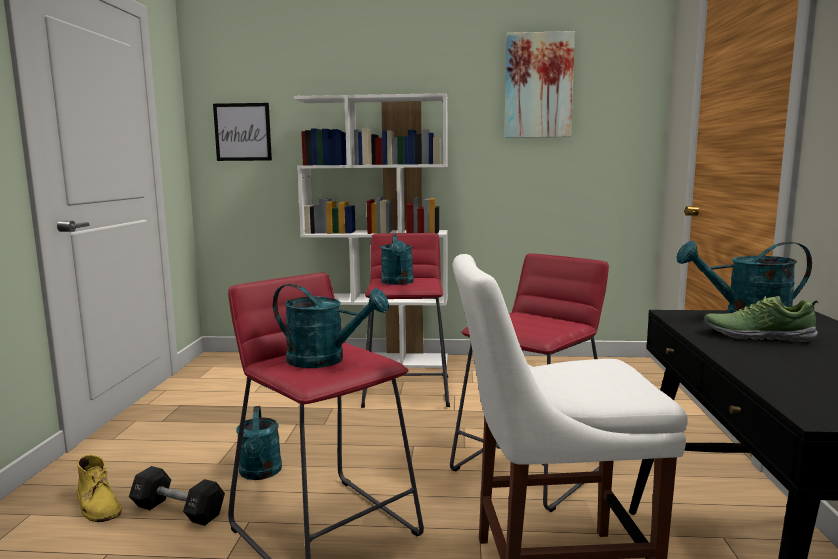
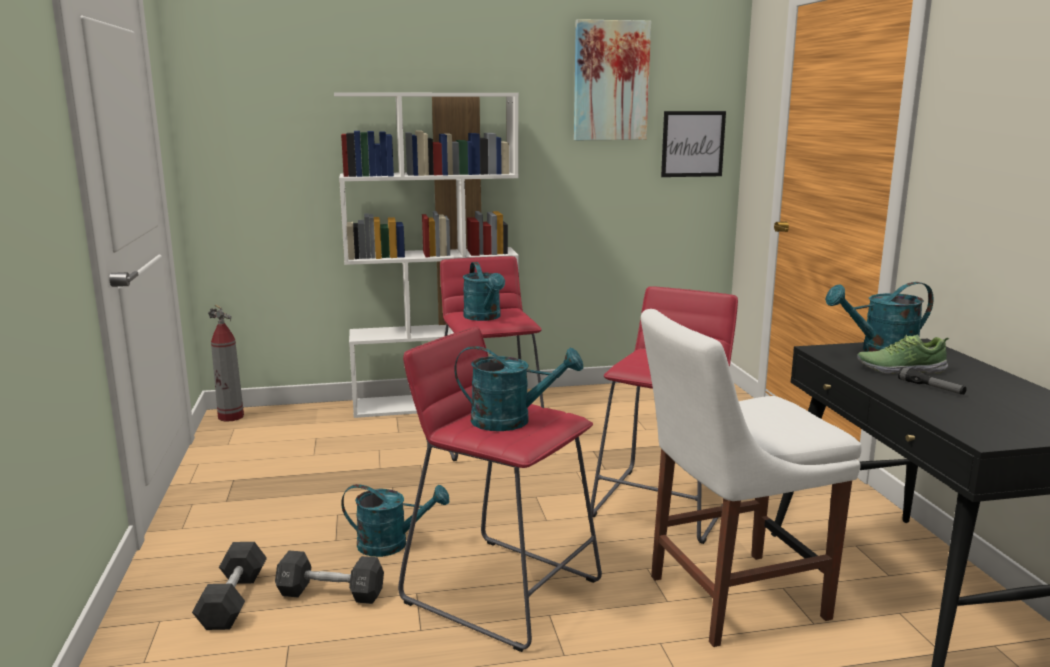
camera: 15 degrees left, 5 degrees up
yellow boot [77,455,122,522] -> black dumbbell [192,542,267,630]
picture [213,103,272,161] -> picture moved to [661,111,726,177]
turquoise watering can [236,406,282,480] -> turquoise watering can turned 60 degrees counterclockwise [341,484,449,557]
none -> fire extinguisher [208,304,244,422]
none -> flashlight [898,367,967,395]

